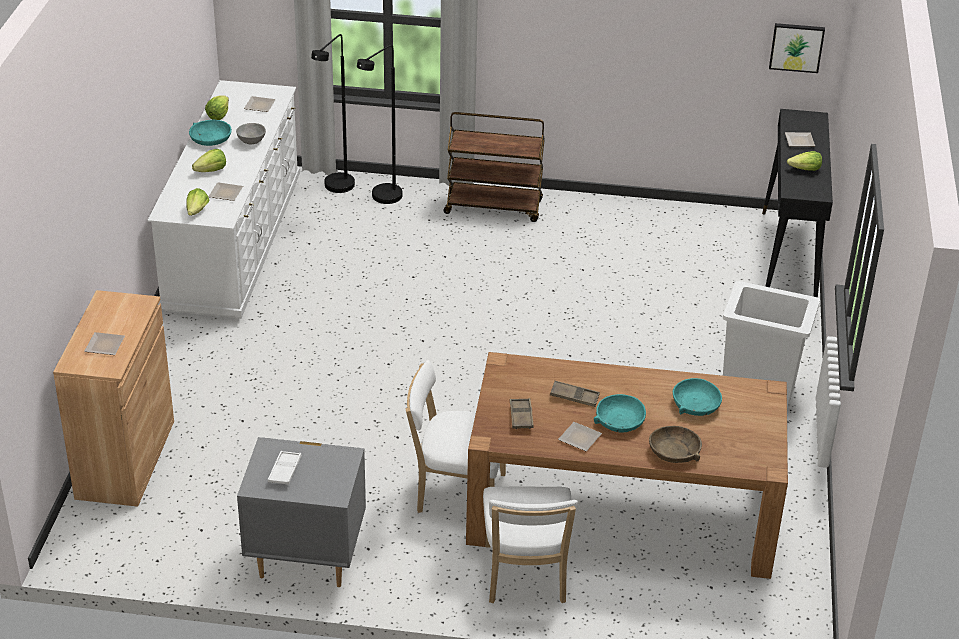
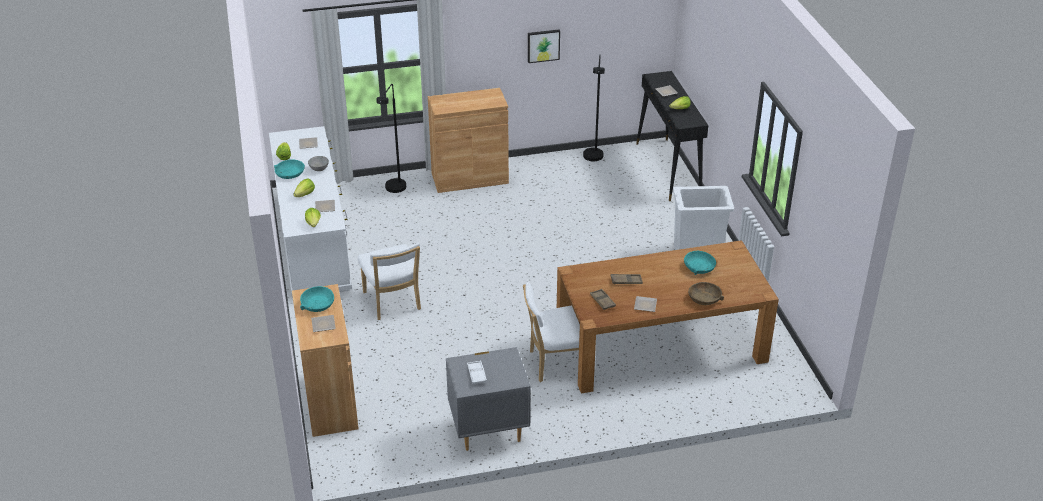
camera: 20 degrees left, 0 degrees up
black floor lamp [311,34,355,193] -> black floor lamp moved to [583,55,605,161]
brown cart [443,112,545,222] -> brown cabinet [428,88,509,193]
white chair [483,486,578,603] -> white chair moved to [358,243,421,320]
turquoise bowl [594,394,646,433] -> turquoise bowl moved to [300,286,334,312]
picture [769,23,825,73] -> picture moved to [528,30,560,63]

